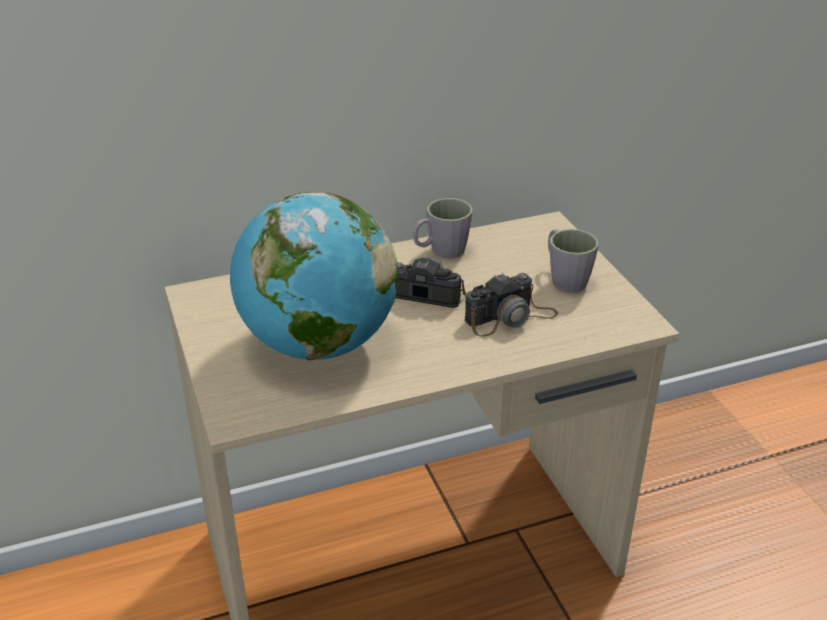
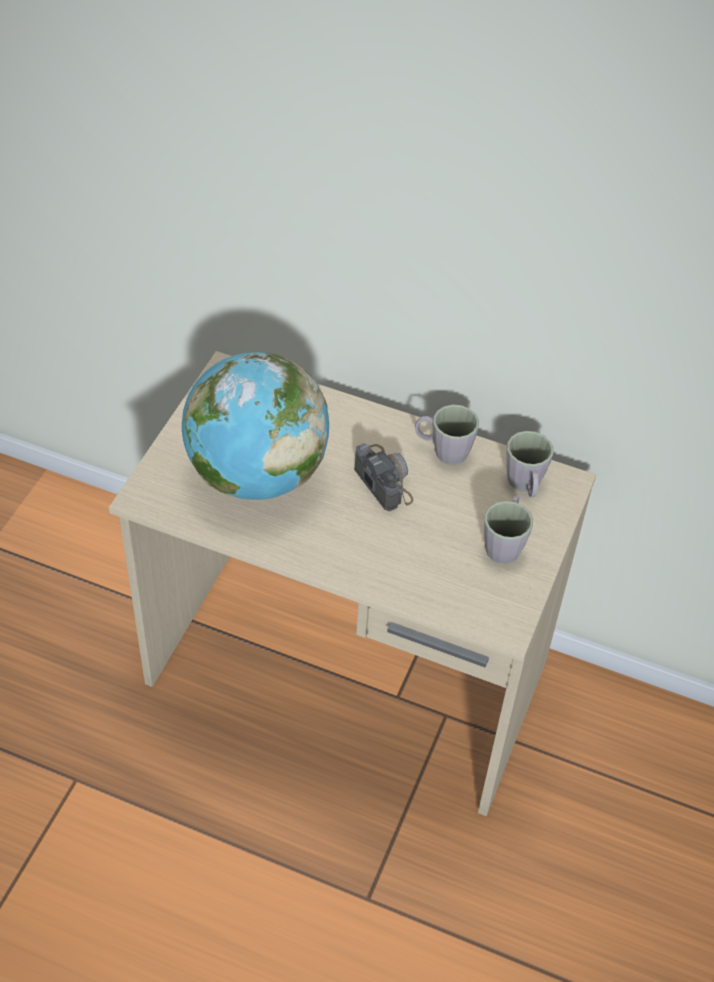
camera: 40 degrees right, 15 degrees up
camera [464,273,558,337] -> none
none -> grey mug [506,431,553,497]

